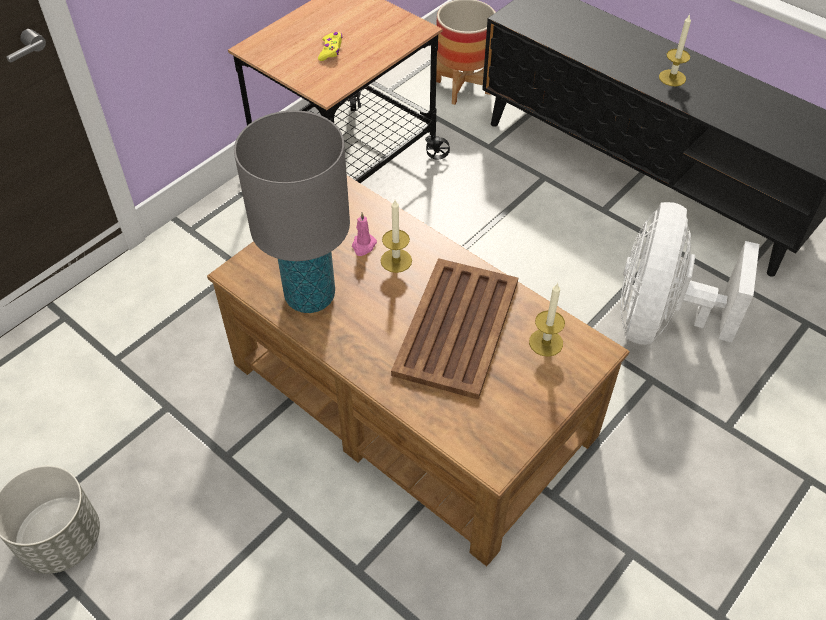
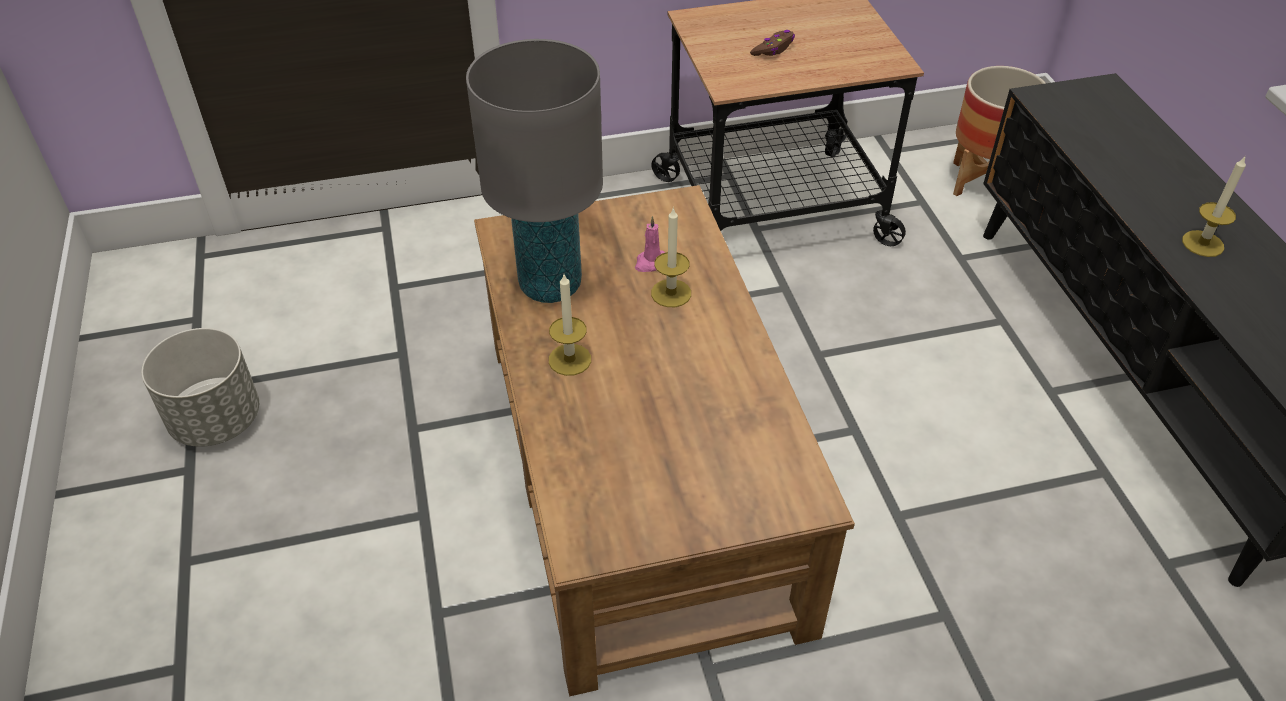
camera: 35 degrees right, 5 degrees down
yellow game controller [318,32,342,61] -> brown game controller [750,30,795,56]
brown tray [391,258,518,400] -> none
candle [529,282,565,357] -> candle moved to [549,274,591,376]
white fan [621,202,759,345] -> none

